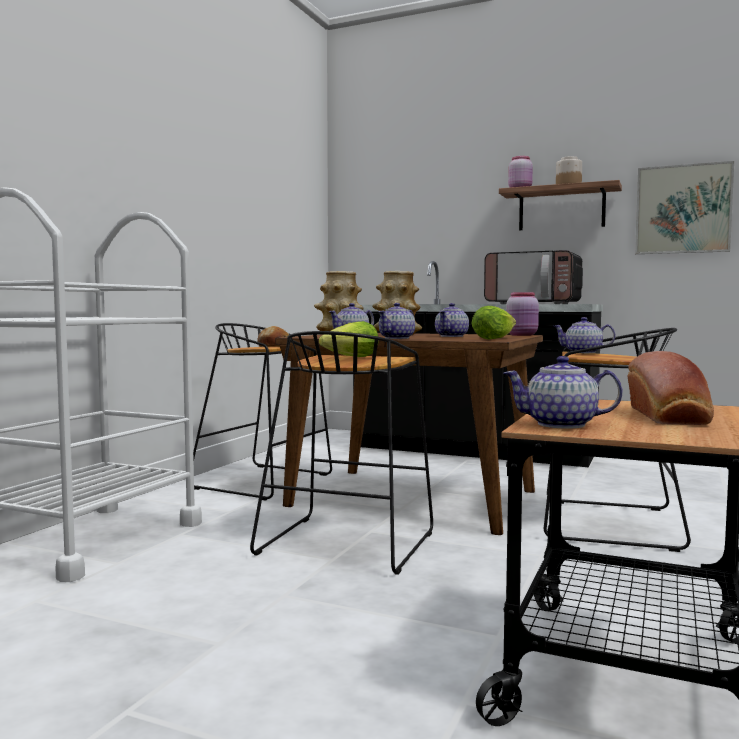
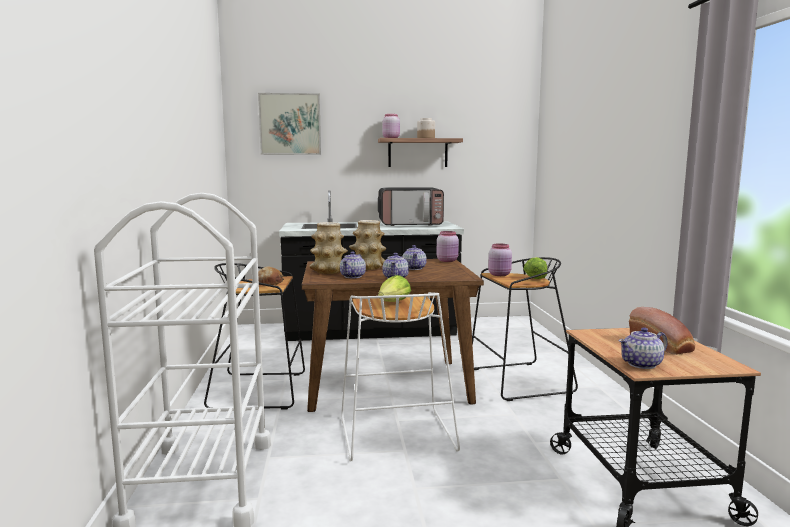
camera: 30 degrees left, 5 degrees up
black stool [250,331,433,575] -> white stool [341,292,460,462]
lettuce [471,306,516,340] -> lettuce moved to [523,257,547,279]
teapot [553,317,616,353] -> pink jar [488,244,512,276]
picture [635,161,734,254] -> picture moved to [258,93,321,155]

